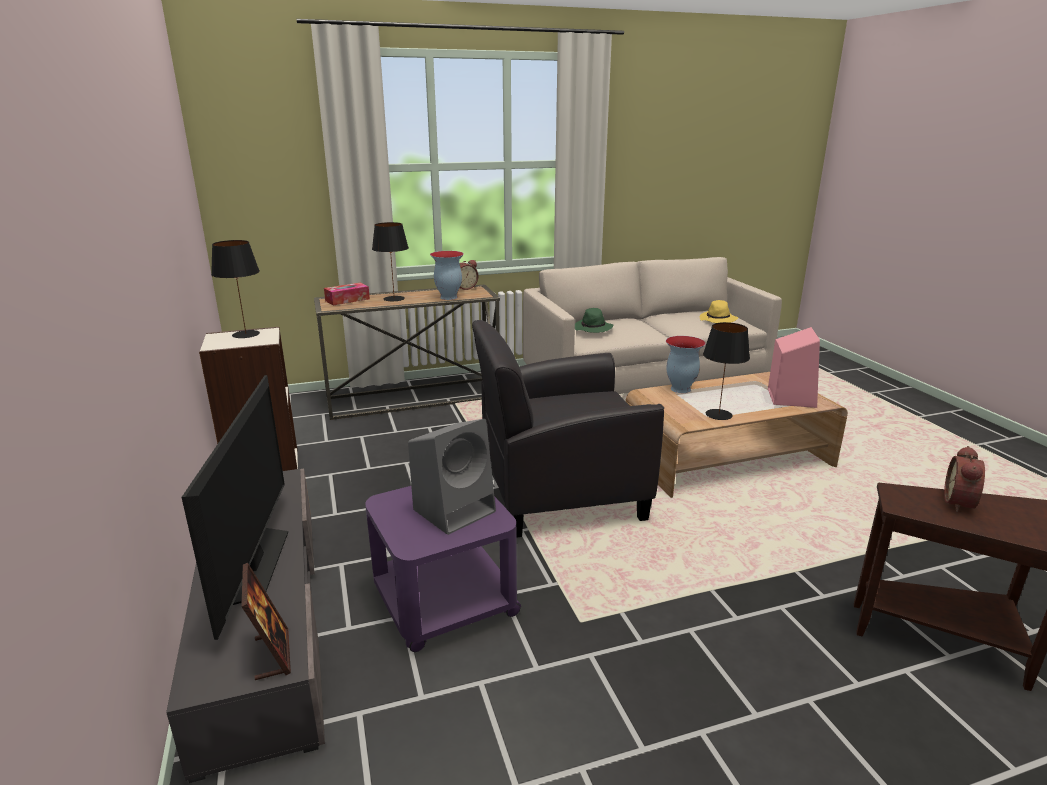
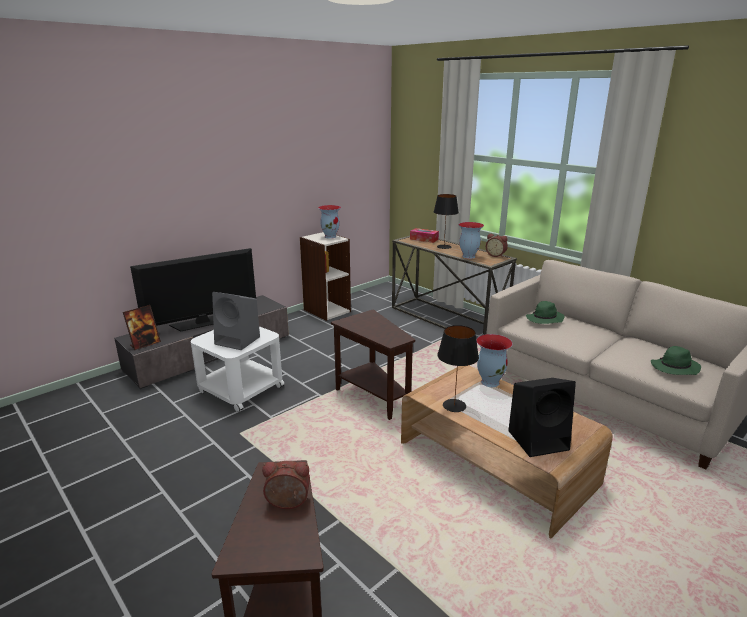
camera: 65 degrees right, 0 degrees up
black table lamp [211,240,260,338] -> vase [318,205,341,239]
purple side table [365,486,521,652] -> white side table [191,326,284,412]
black armchair [472,320,664,538] -> brown side table [331,310,415,420]
yellow hat [700,300,738,323] -> green hat [651,346,701,375]
pink speaker [768,327,820,408] -> black speaker [508,378,576,457]

